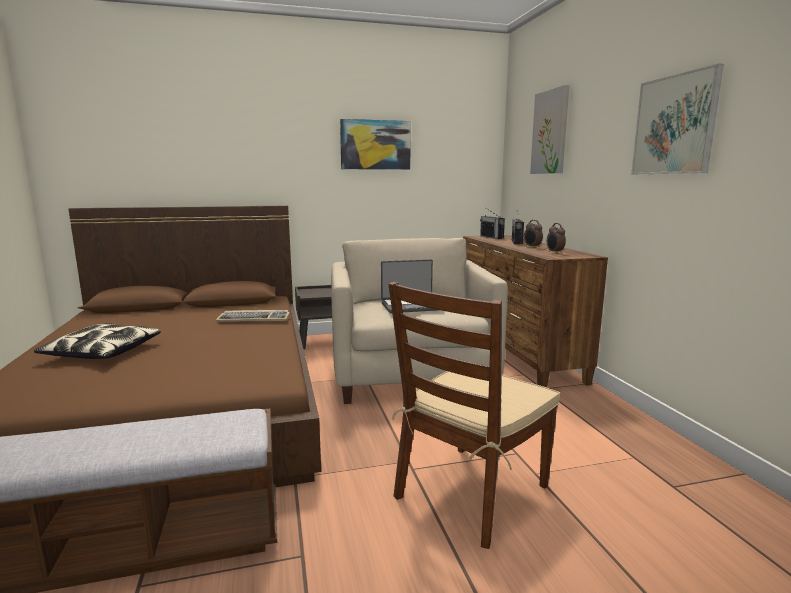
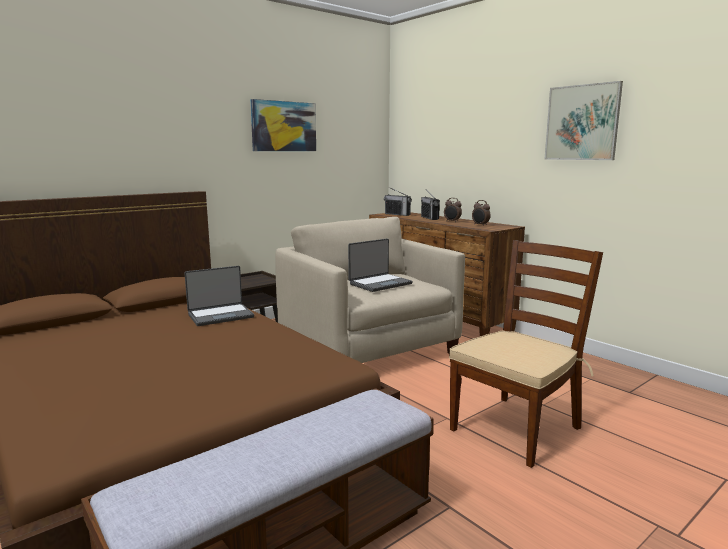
camera: 25 degrees left, 0 degrees up
pillow [34,323,161,359] -> none
keyboard [216,310,290,322] -> laptop [185,266,254,326]
brown chair [388,282,560,549] -> brown chair turned 150 degrees counterclockwise [449,240,603,468]
picture [530,85,569,174] -> none

